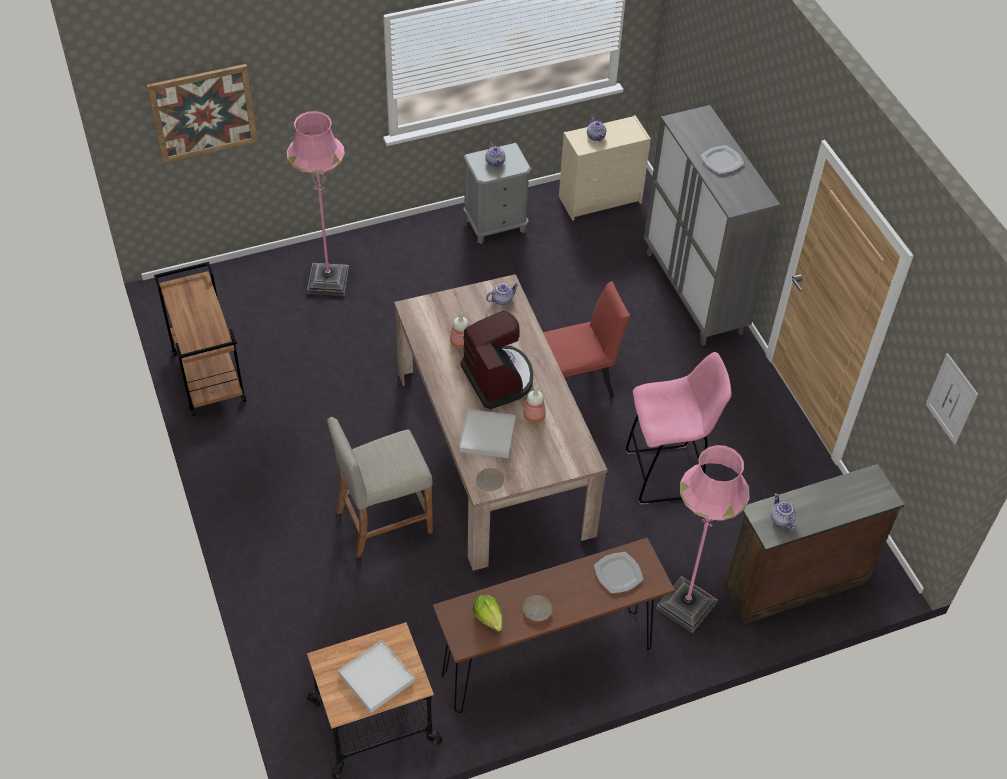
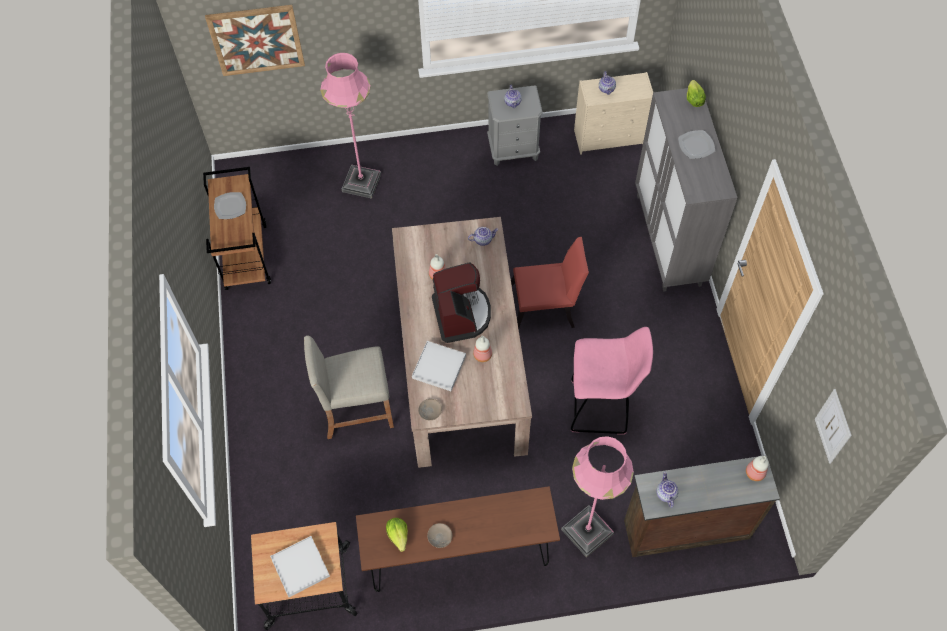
camera: 15 degrees right, 10 degrees up
plate [594,552,643,593] -> plate moved to [214,192,246,219]
none -> lettuce [687,80,706,107]
none -> bottle [746,456,769,481]

